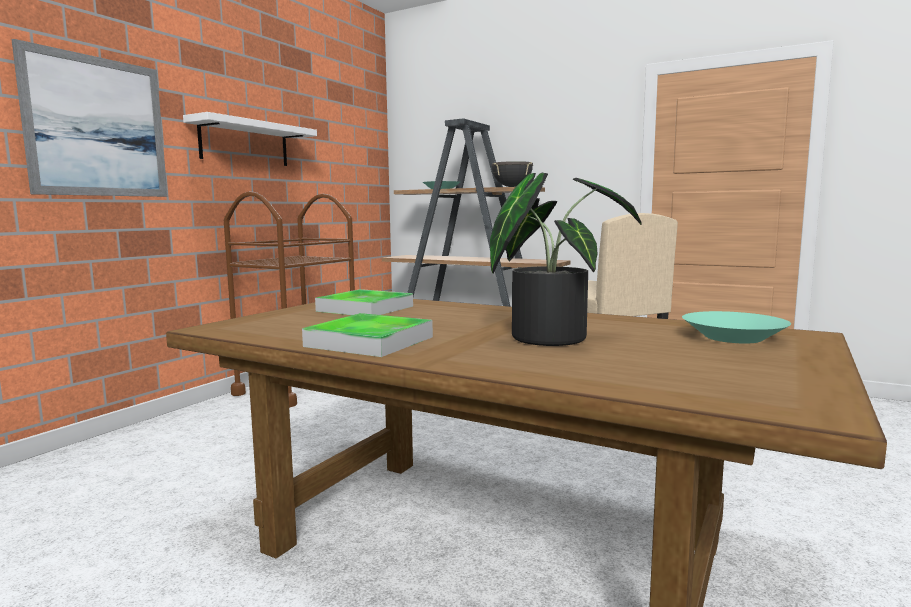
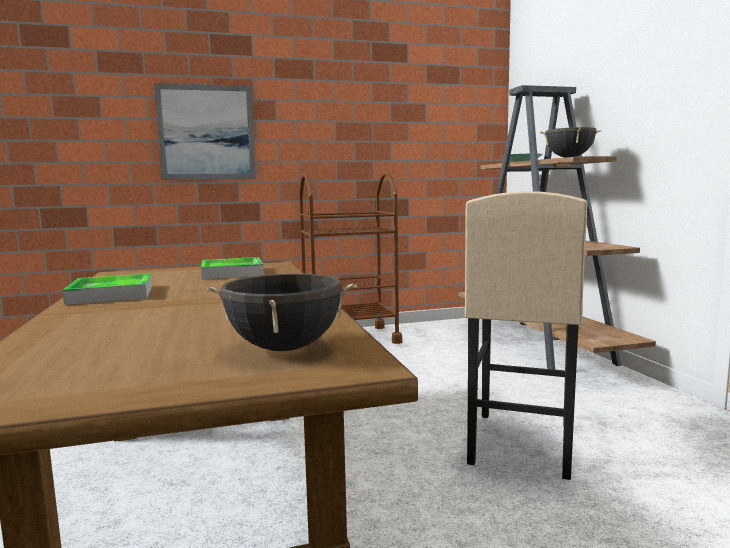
camera: 45 degrees right, 0 degrees up
white shelf [183,112,317,166] -> none
potted plant [490,173,642,346] -> none
turquoise bowl [682,311,791,343] -> black cooking pot [207,274,357,351]

